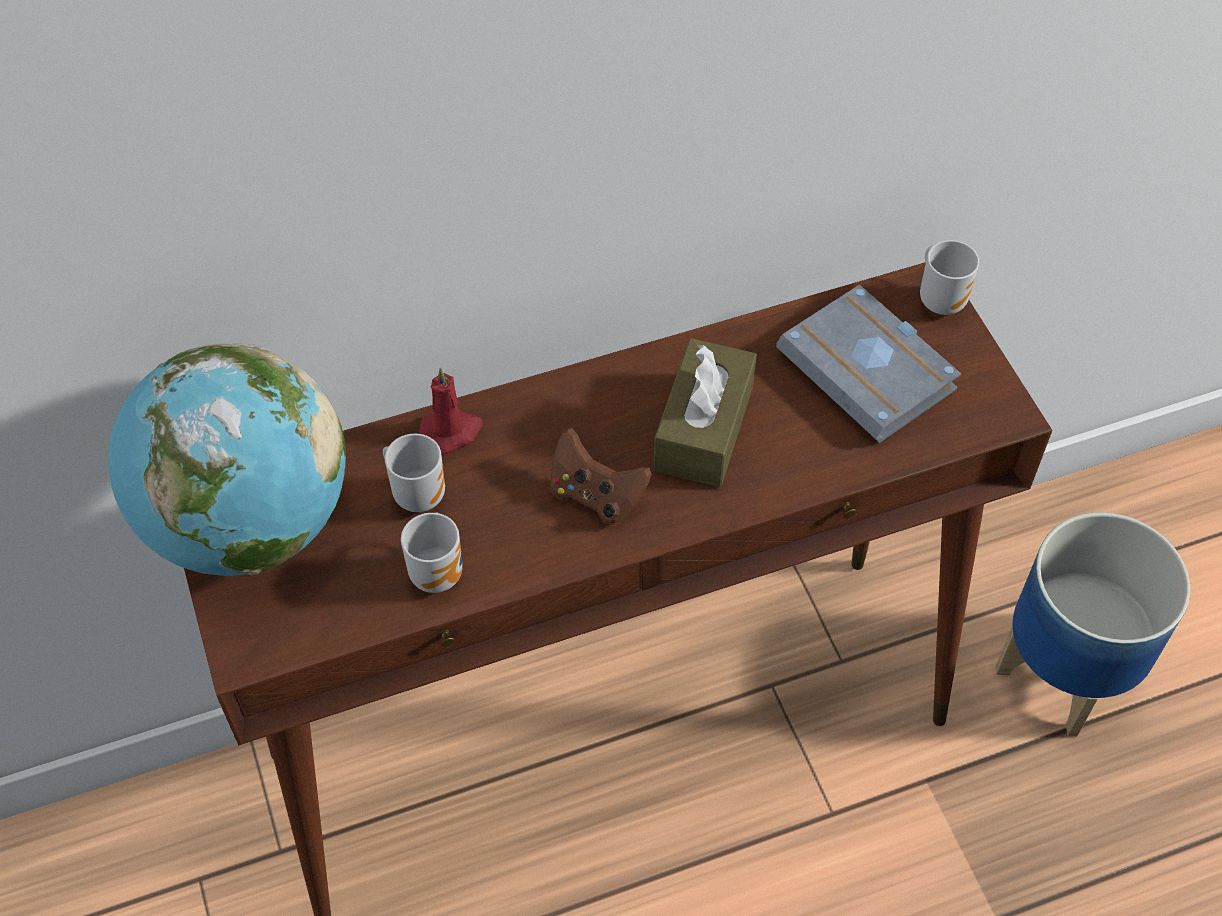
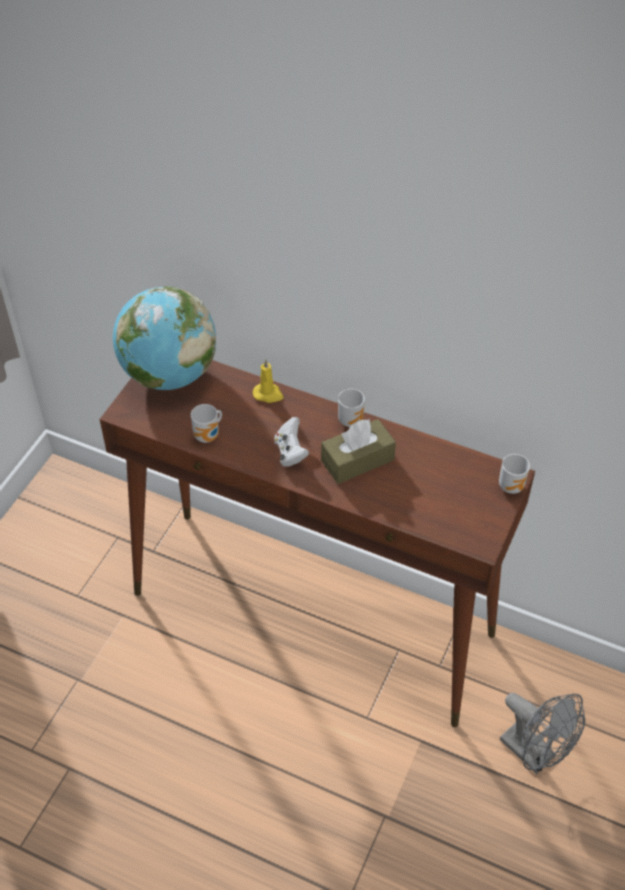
camera: 45 degrees right, 5 degrees down
mug [383,434,445,512] -> mug moved to [338,389,365,427]
red candle [419,368,483,454] -> yellow candle [253,359,283,403]
brown game controller [550,428,652,525] -> white game controller [274,417,309,467]
grey book [776,285,961,443] -> none
planter [995,512,1190,737] -> grey fan [500,693,585,774]

